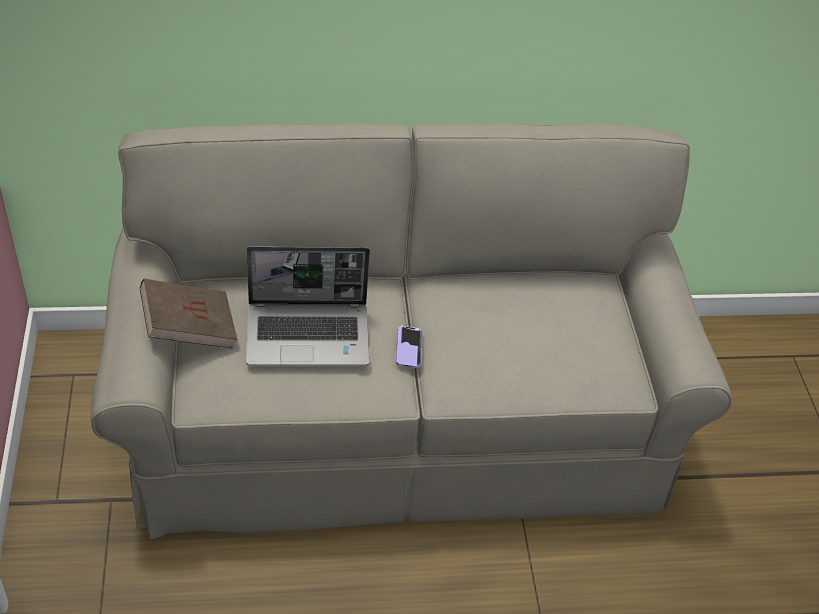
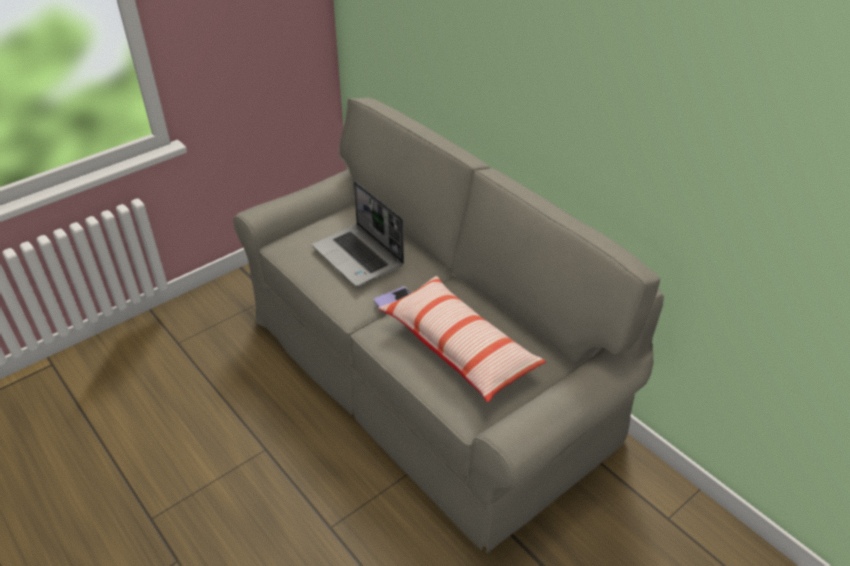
camera: 60 degrees right, 5 degrees down
brown book [139,279,237,348] -> none
none -> pillow [378,276,546,402]

